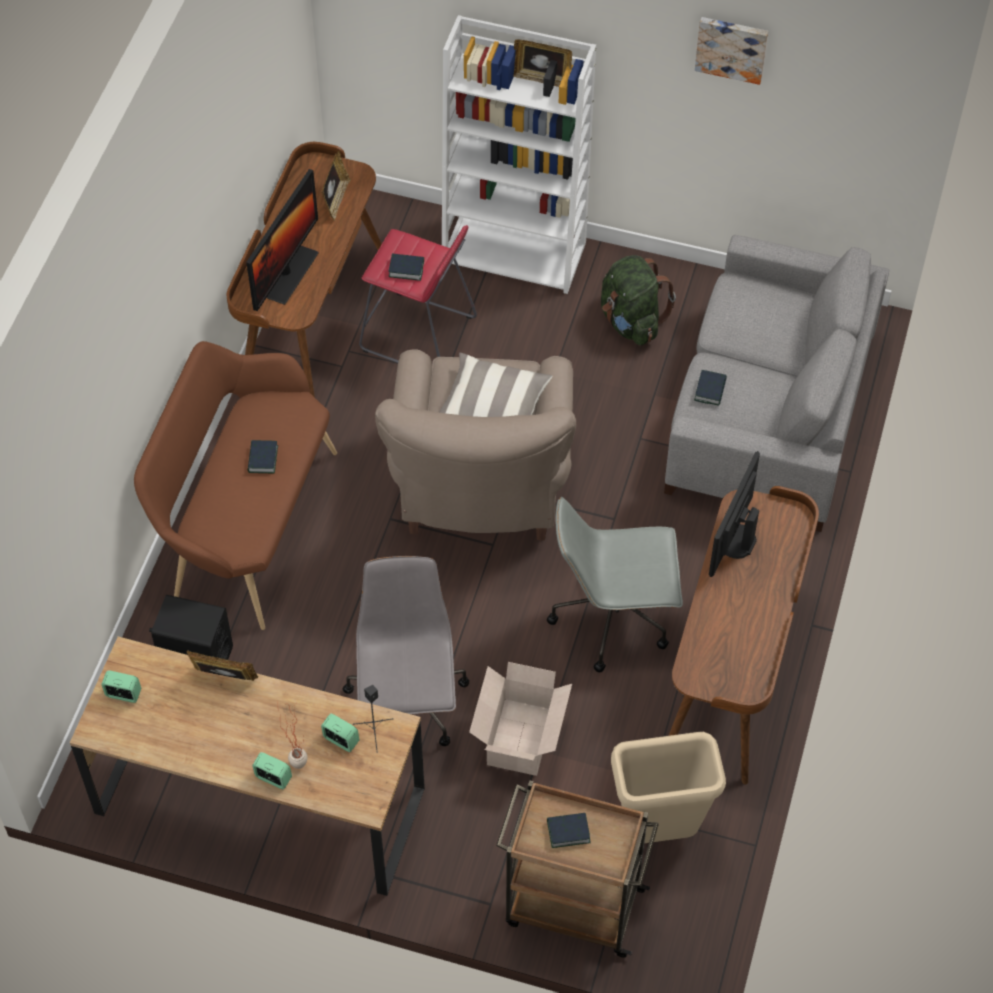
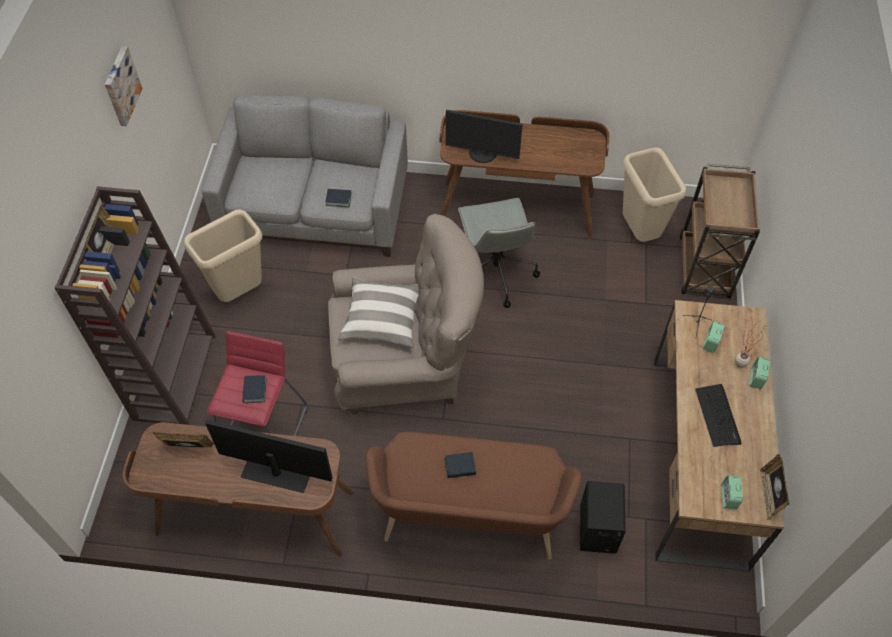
camera: 100 degrees left, 0 degrees up
picture frame [187,650,258,681] -> picture frame moved to [760,454,790,520]
grey office chair [342,556,470,746] -> none
white bookcase [442,15,596,294] -> brown bookcase [55,186,216,425]
cardboard box [469,662,572,776] -> none
book [547,813,591,848] -> none
green backpack [601,255,676,345] -> beige trash can [183,209,262,302]
none -> keyboard [695,384,741,447]

